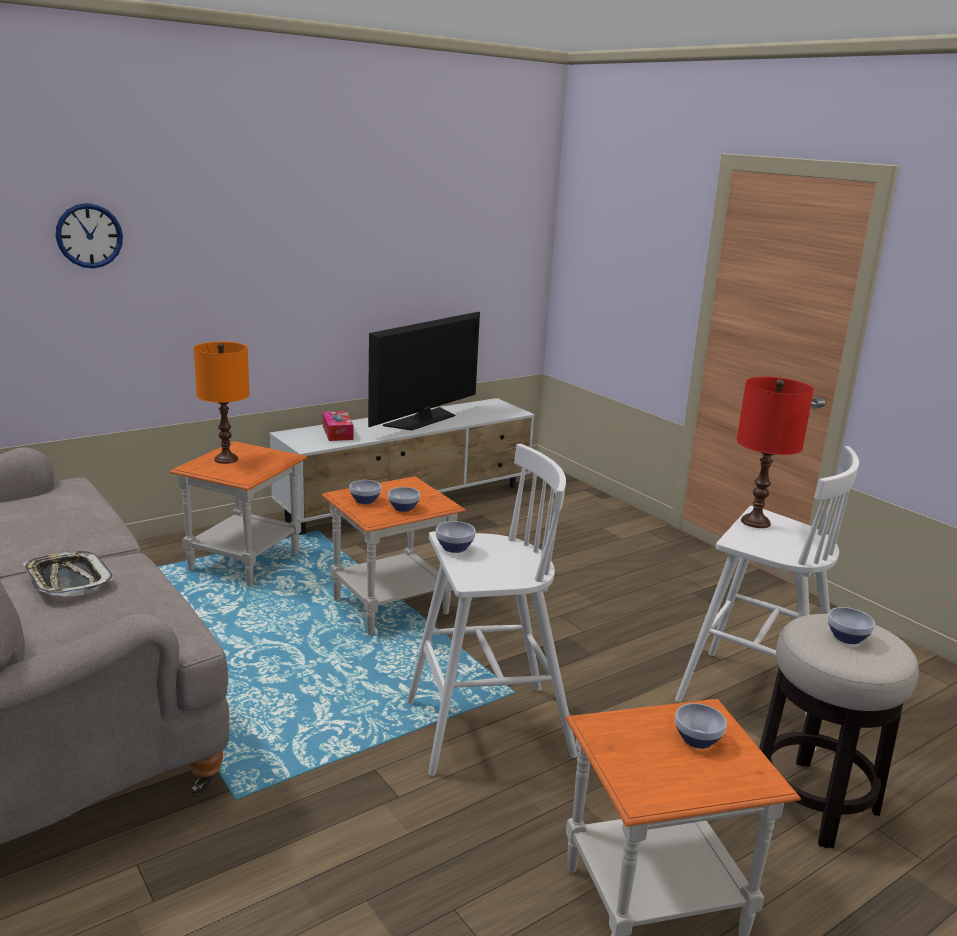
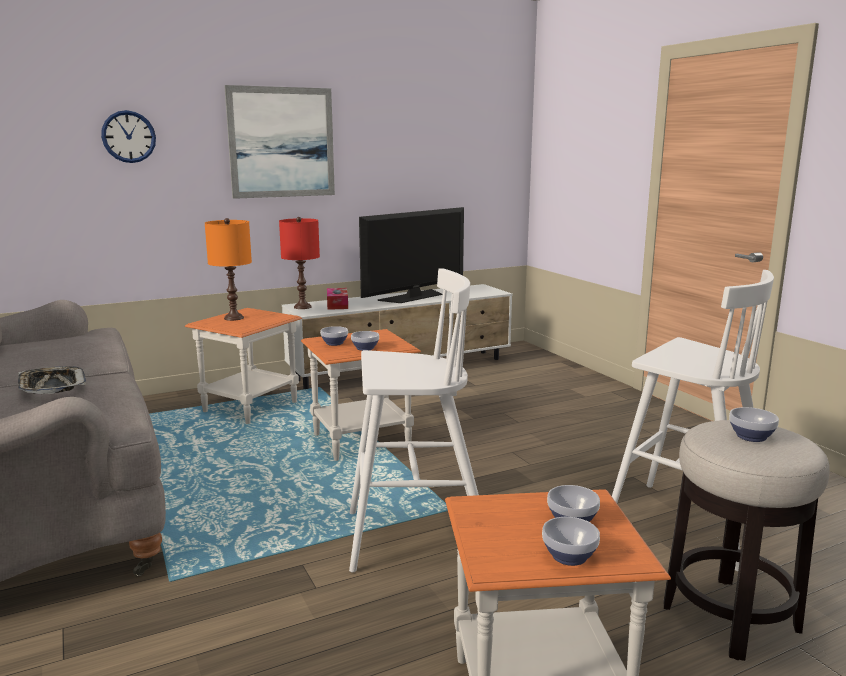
camera: 10 degrees right, 5 degrees down
bowl [436,521,476,553] -> bowl moved to [542,517,600,566]
red table lamp [737,377,814,528] -> red table lamp moved to [279,217,320,309]
none -> picture [224,85,335,199]

